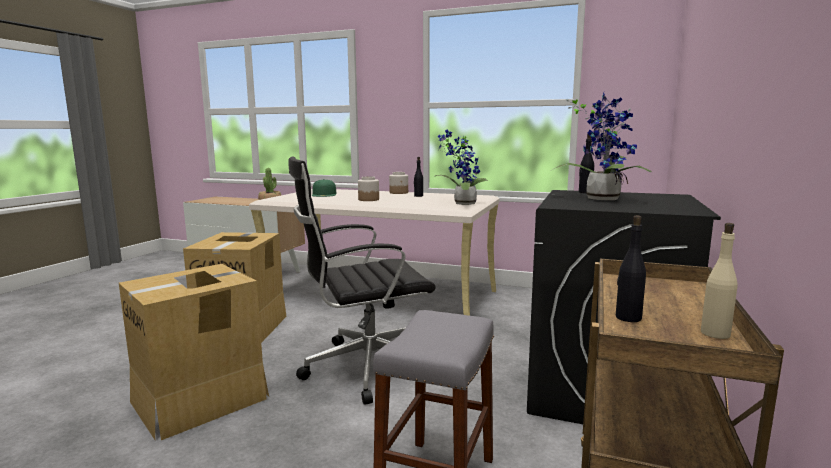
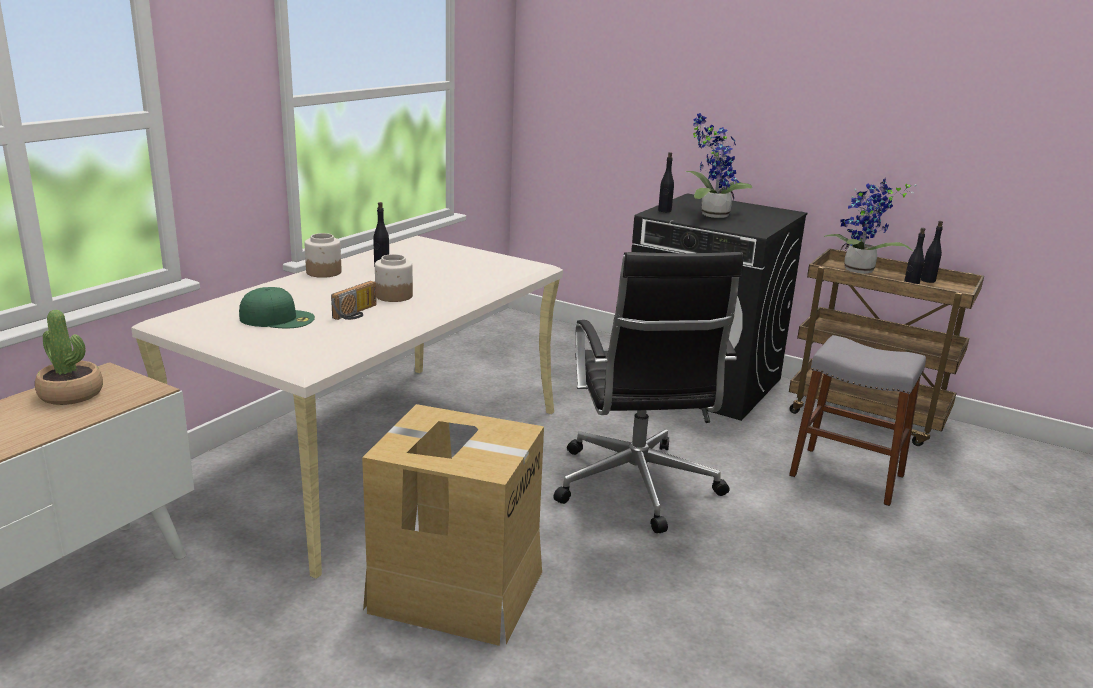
camera: 80 degrees left, 10 degrees up
cardboard box [119,264,269,440] -> none
potted plant [435,130,488,205] -> potted plant moved to [824,178,917,274]
beige bottle [701,223,738,339] -> black bottle [921,221,943,283]
none -> radio [331,281,377,320]

